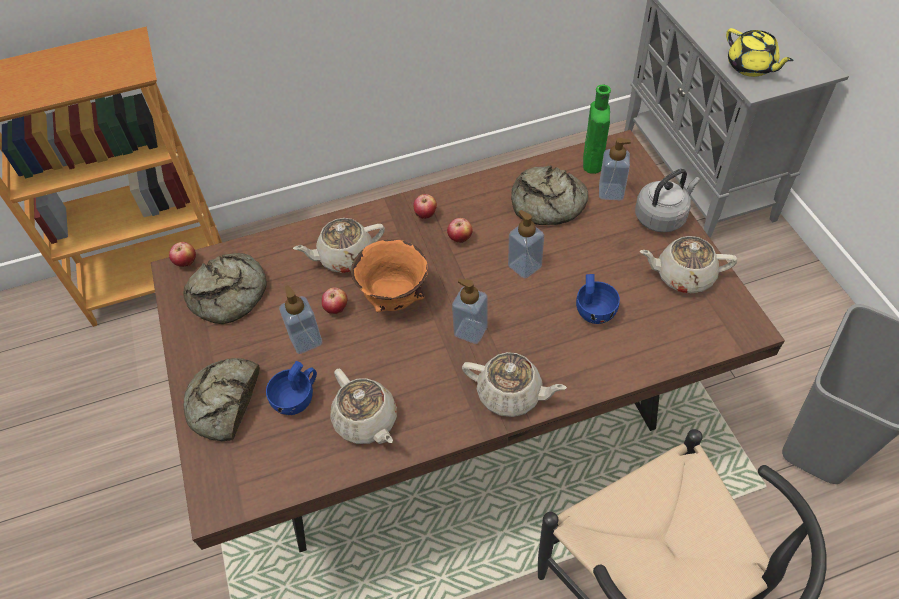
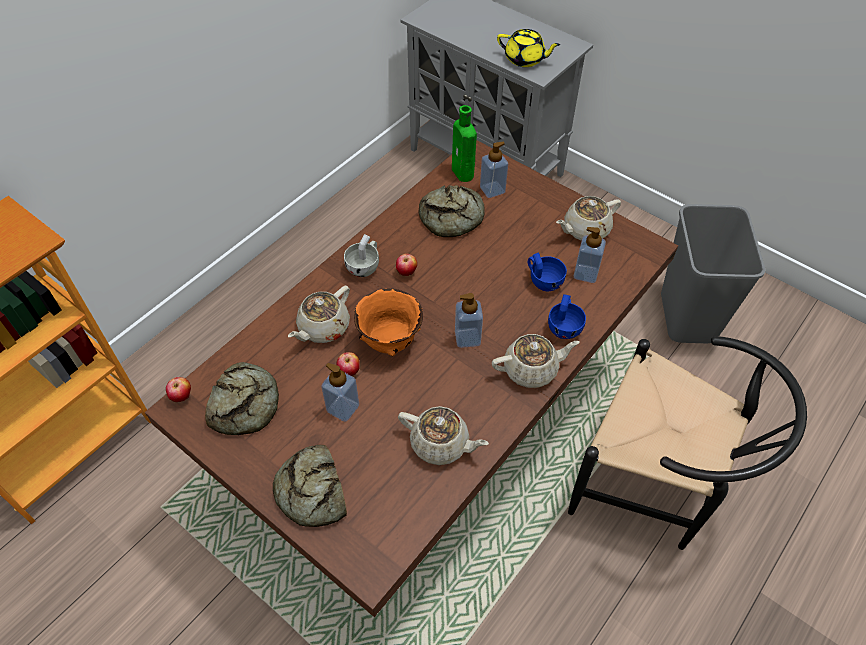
camera: 35 degrees left, 0 degrees up
blue cup [266,361,317,415] -> blue cup moved to [548,294,586,339]
apple [413,194,437,219] -> white cup [344,234,379,277]
soap dispenser [508,210,544,279] -> soap dispenser moved to [574,227,606,283]
grey kettle [635,169,700,232] -> none

